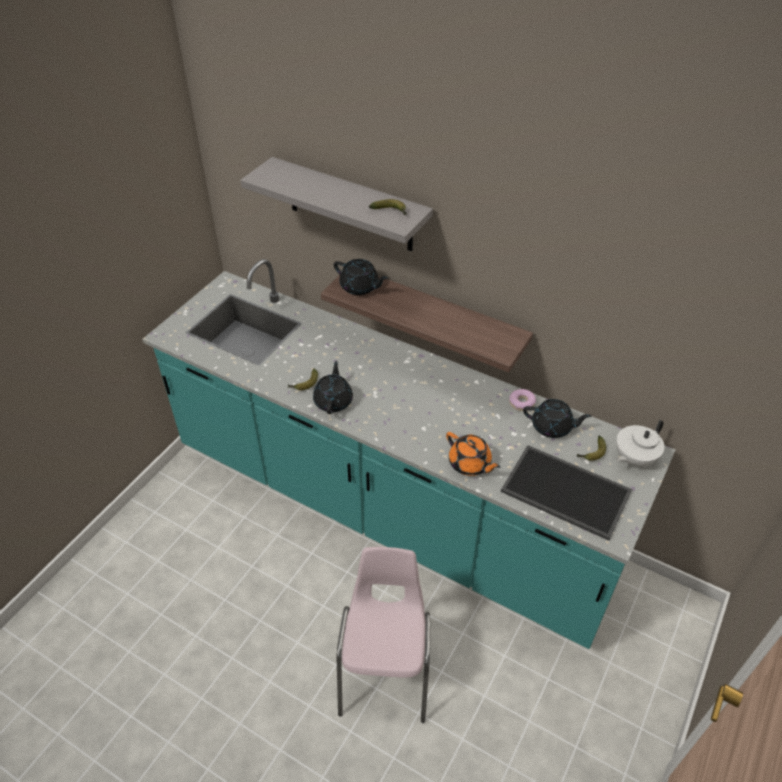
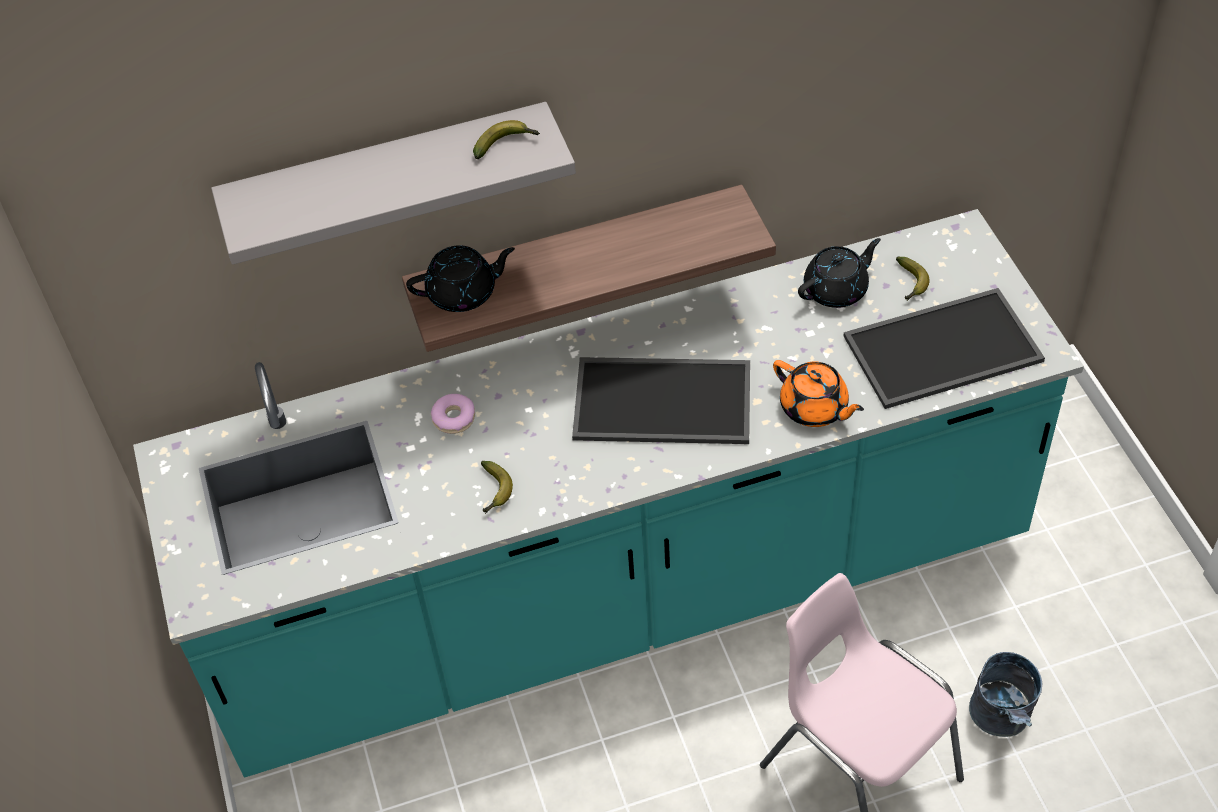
camera: 45 degrees left, 5 degrees up
black teapot [313,361,353,414] -> none
orange teapot [446,432,500,476] -> orange teapot turned 45 degrees clockwise [773,360,864,427]
donut [509,389,536,411] -> donut moved to [431,394,475,434]
white teapot [616,419,664,466] -> none
none -> tray [572,357,750,444]
none -> grey bucket [969,652,1042,737]

